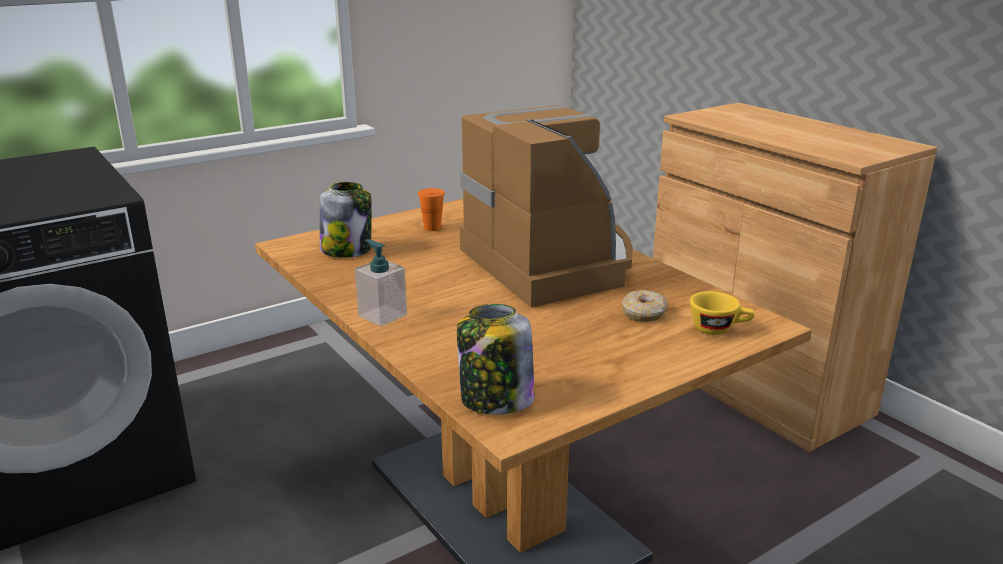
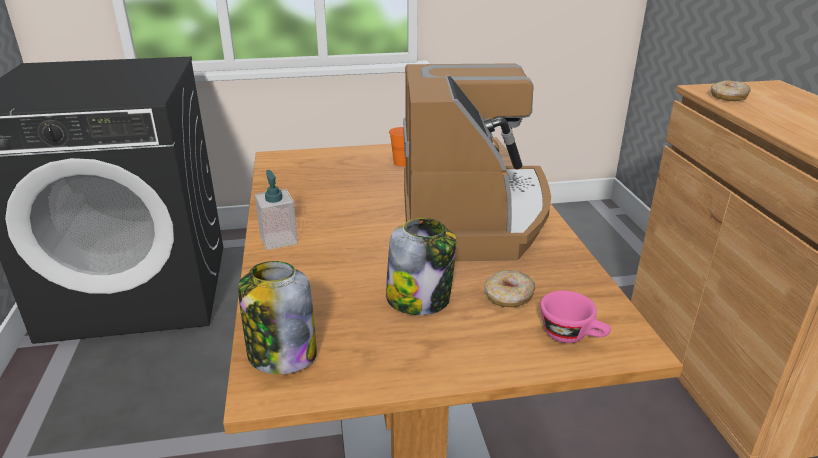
camera: 25 degrees right, 5 degrees up
jar [320,182,372,258] -> jar moved to [386,218,457,315]
yellow cup [690,291,755,335] -> pink cup [540,290,611,343]
none -> donut [711,80,751,101]

